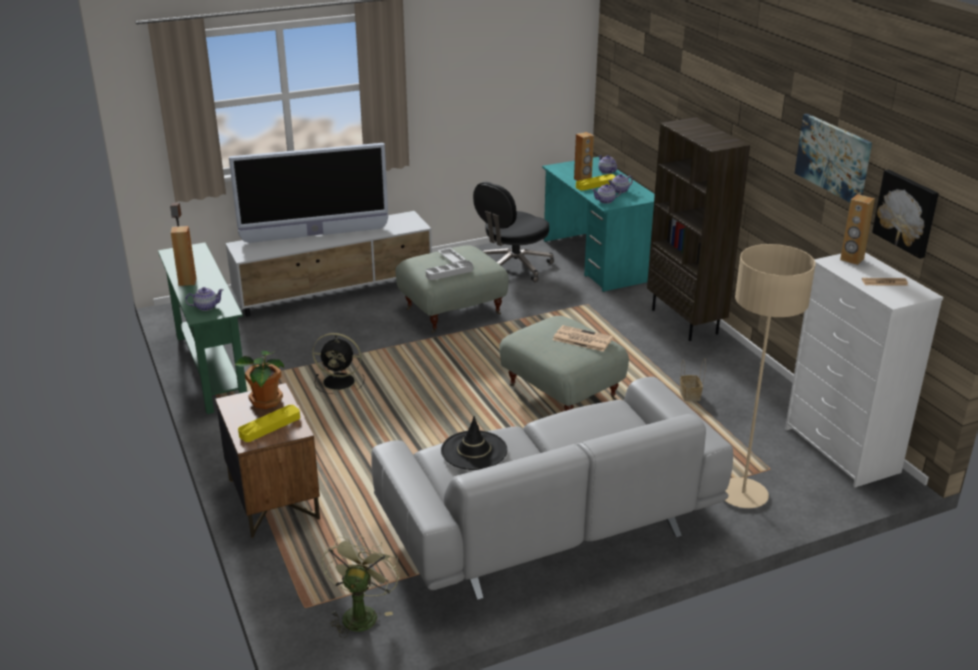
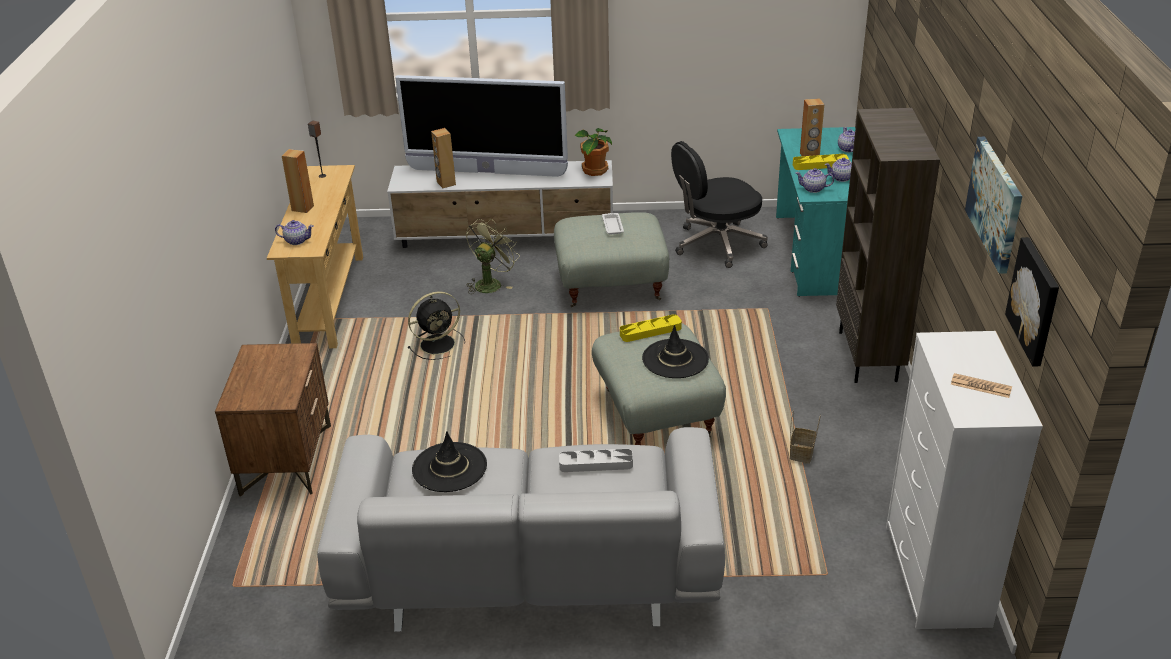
camera: 25 degrees right, 5 degrees up
green console table [158,242,247,414] -> beige console table [267,165,363,348]
potted plant [235,351,284,409] -> potted plant moved to [575,128,612,176]
yellow tray [238,405,300,442] -> yellow tray moved to [620,314,682,342]
black fan [312,333,365,394] -> black fan turned 60 degrees counterclockwise [408,291,465,360]
green fan [321,535,400,638] -> green fan moved to [466,219,520,294]
grey tray [426,261,473,280] -> grey tray moved to [559,449,633,472]
newspaper [553,325,613,352] -> black hat [642,325,709,378]
beige floor lamp [725,244,815,508] -> none
brown speaker [840,194,875,265] -> brown speaker moved to [431,128,456,188]

